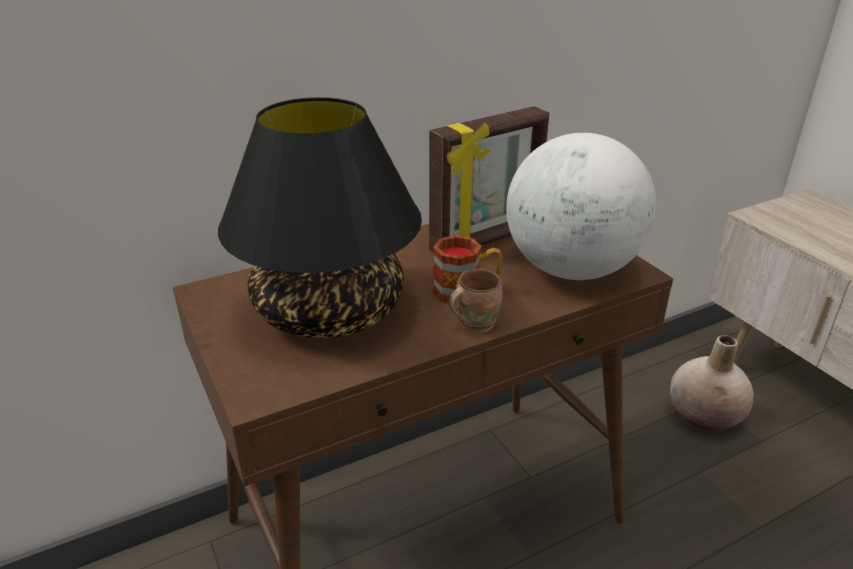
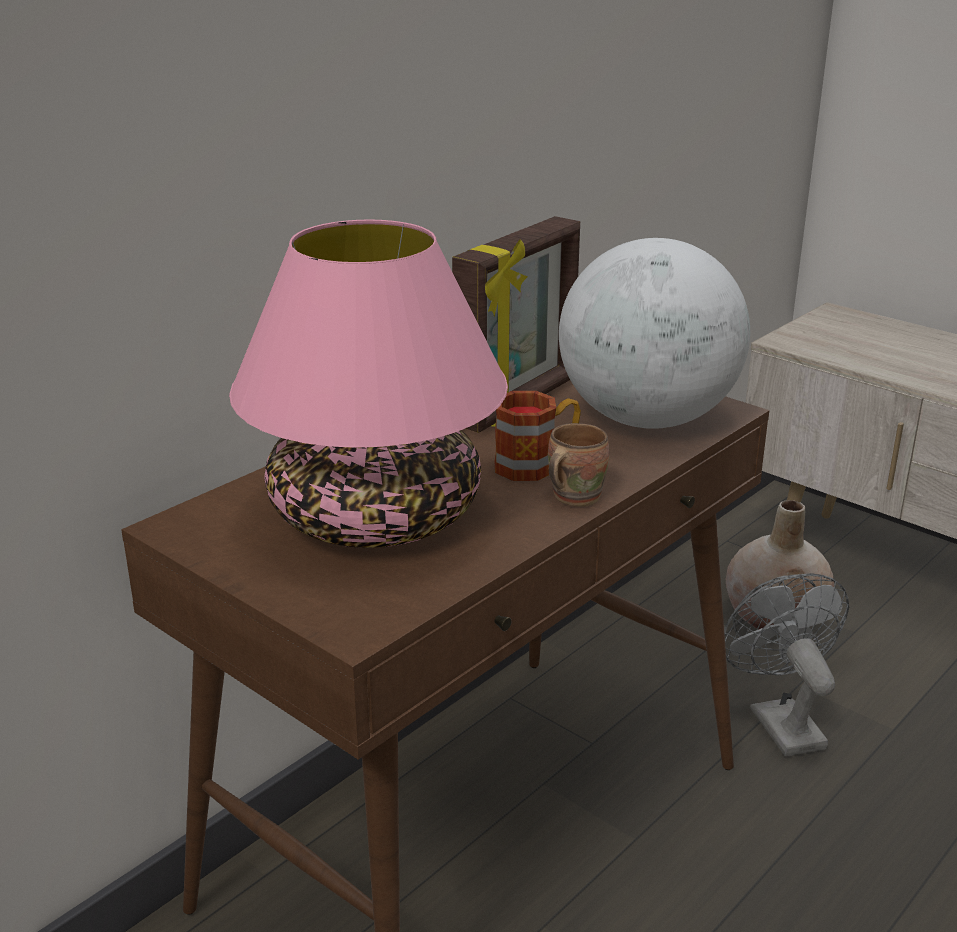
camera: 20 degrees left, 5 degrees down
black table lamp [218,97,422,338] -> pink table lamp [229,219,508,548]
none -> grey fan [724,573,849,757]

